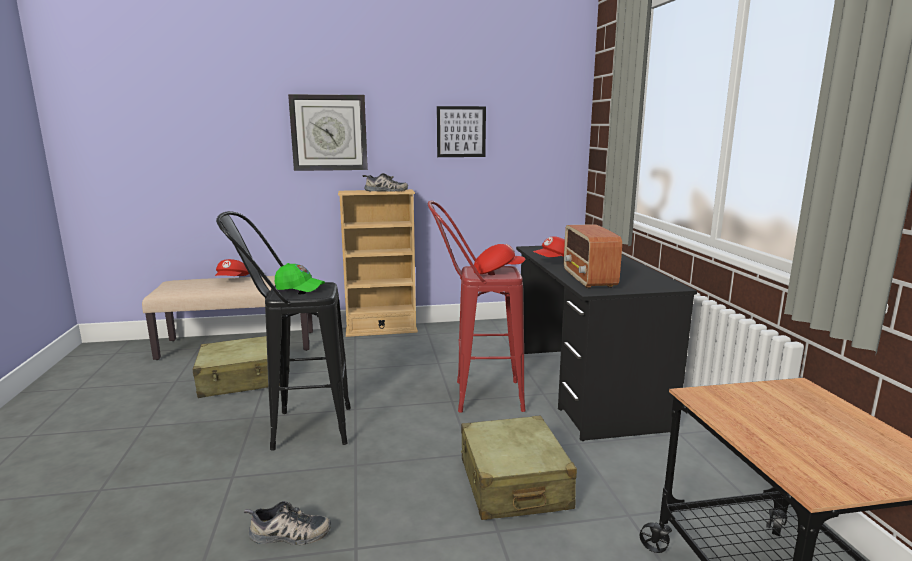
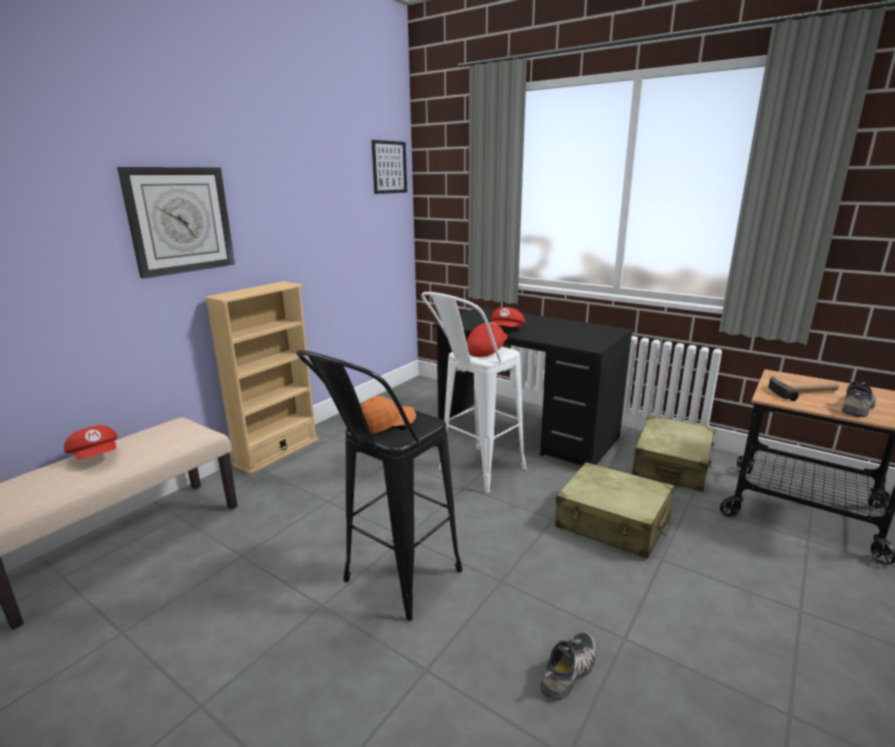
camera: 45 degrees left, 5 degrees up
beige suitcase [193,336,280,398] -> beige suitcase moved to [632,416,715,492]
green cap [275,263,325,292] -> orange cap [361,396,416,434]
shoe [363,173,408,191] -> shoe moved to [842,381,876,417]
red stool [428,201,526,413] -> white stool [421,292,526,493]
picture [437,106,486,157] -> picture moved to [371,140,407,194]
radio [564,224,622,289] -> none
none -> hammer [768,376,839,401]

